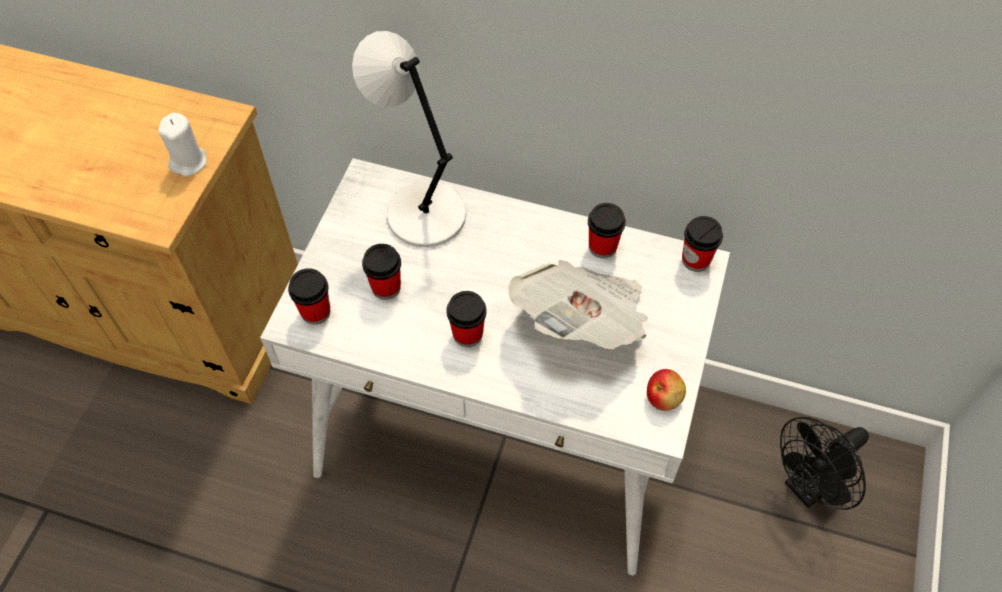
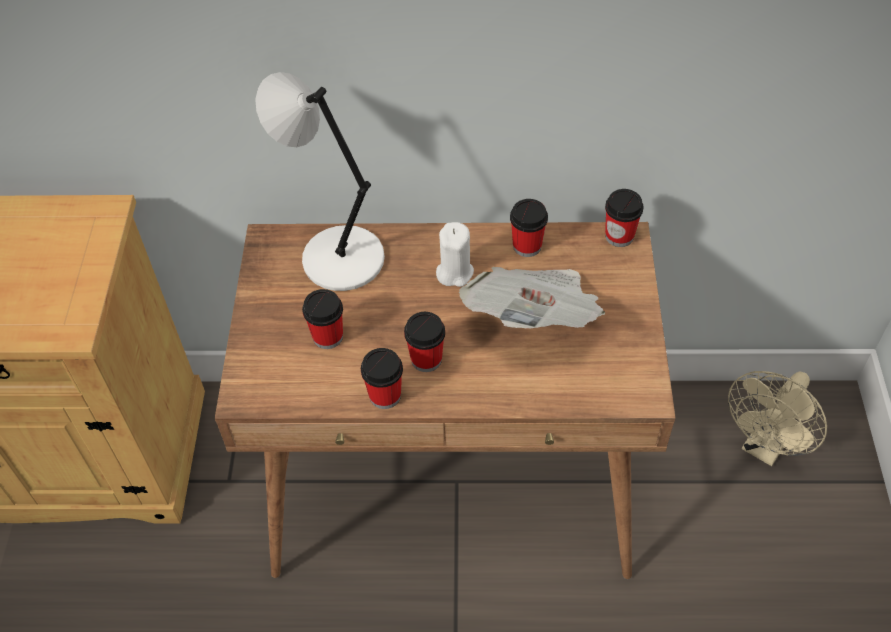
camera: 15 degrees left, 5 degrees down
white candle [158,113,207,177] -> white candle moved to [436,222,474,287]
white desk [260,158,730,575] -> brown desk [215,222,676,579]
cup [288,268,330,325] -> cup moved to [361,348,403,409]
apple [647,369,686,411] -> none
black fan [780,417,869,510] -> beige fan [728,371,827,466]

